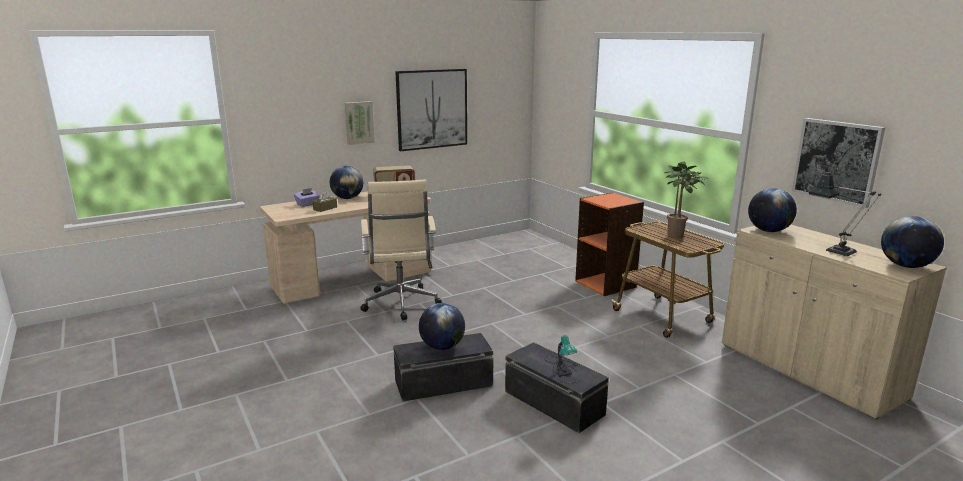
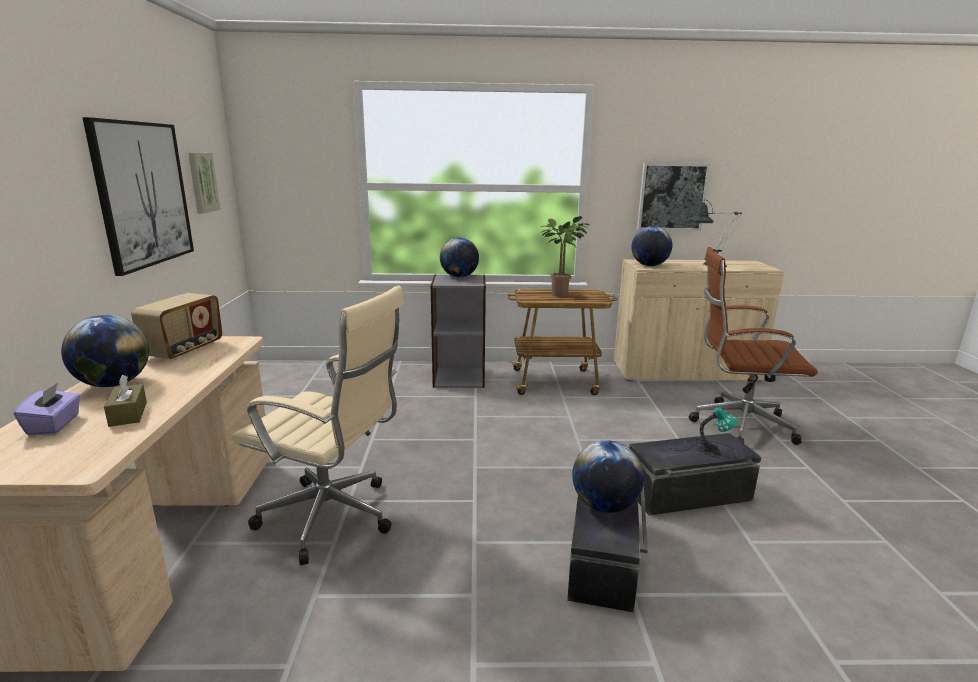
camera: 60 degrees left, 0 degrees up
picture [345,101,375,145] -> picture moved to [188,153,220,214]
orange bookcase [575,193,644,296] -> grey bookcase [431,274,486,388]
globe [881,216,944,268] -> globe moved to [440,238,479,277]
none -> brown office chair [689,247,818,445]

